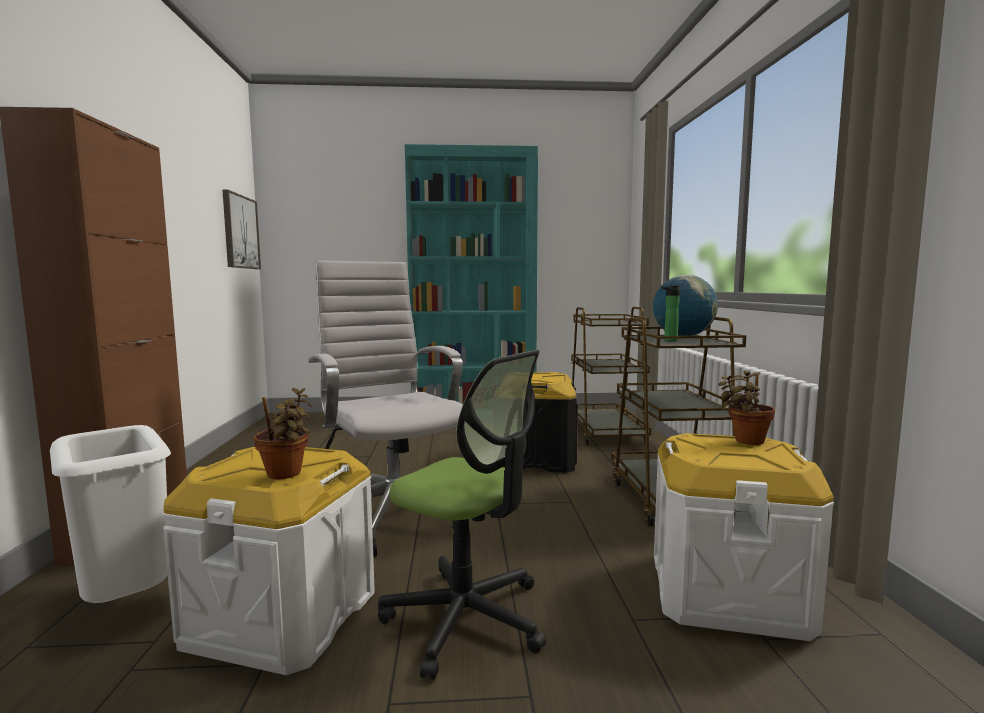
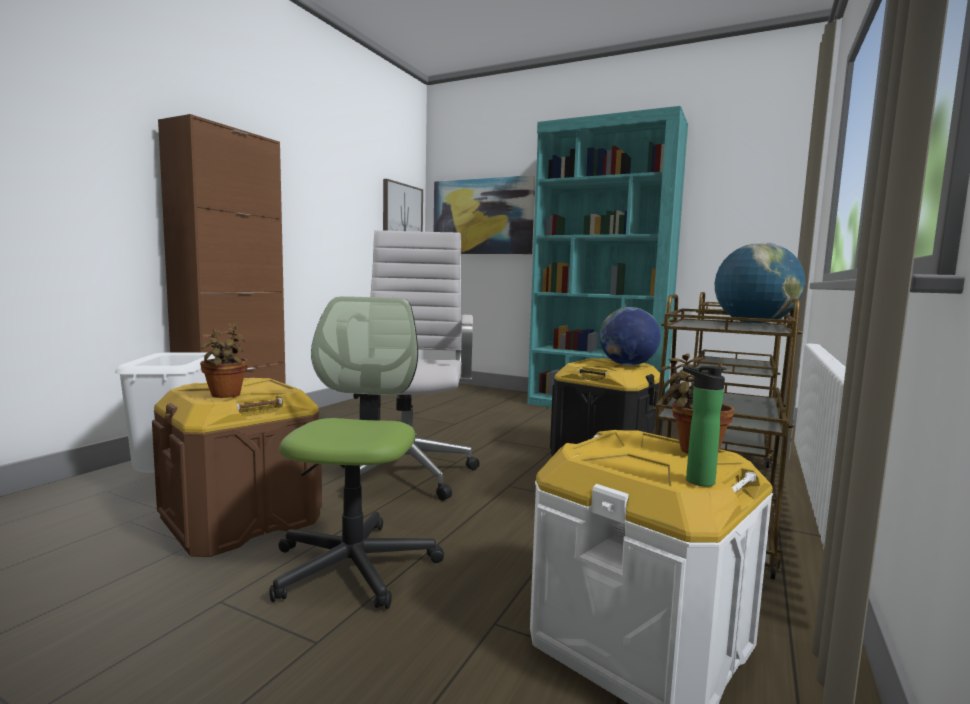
camera: 30 degrees right, 0 degrees up
white storage box [163,447,375,675] -> brown storage box [152,378,322,557]
office chair [378,350,546,680] -> office chair turned 150 degrees counterclockwise [269,296,444,609]
bottle [661,286,680,341] -> bottle moved to [683,365,727,487]
none -> picture [434,175,535,254]
none -> globe [600,307,661,366]

